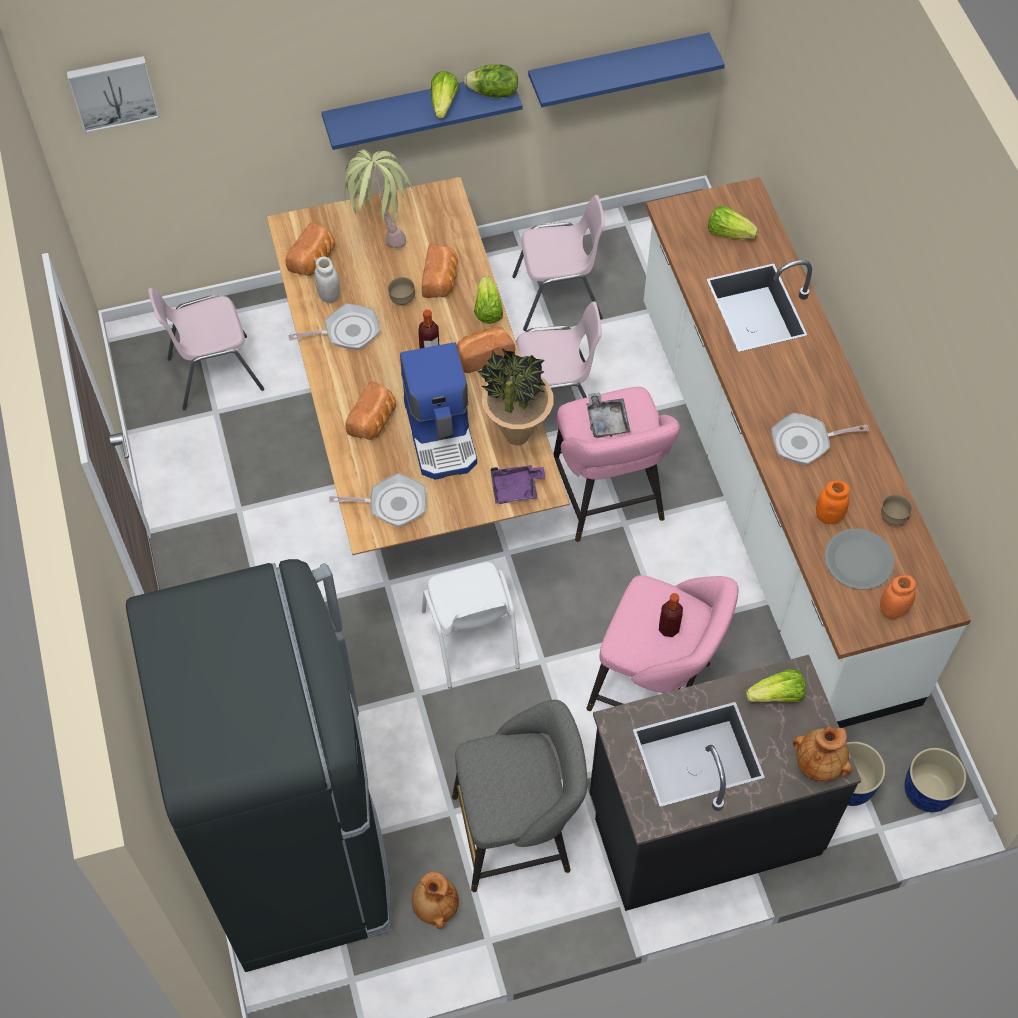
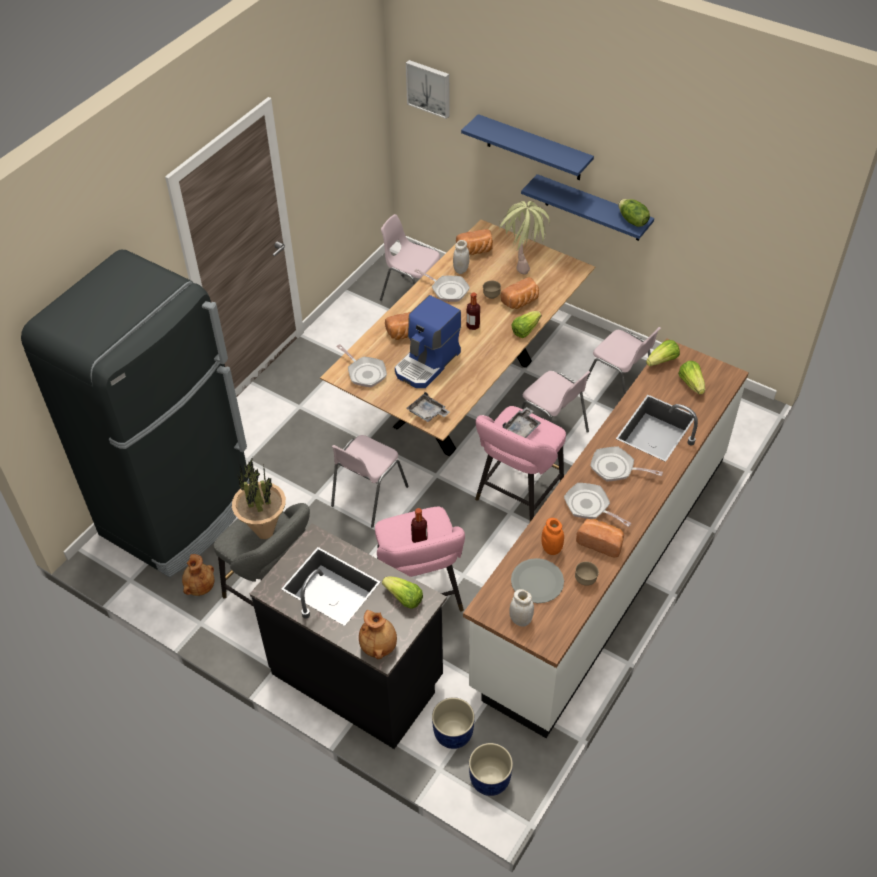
camera: 50 degrees right, 10 degrees down
white chair [422,562,520,688] -> pink chair [331,435,409,528]
lettuce [431,71,459,118] -> lettuce moved to [646,340,680,366]
bread [457,327,516,373] -> bread moved to [576,519,624,557]
potted plant [477,348,554,445] -> potted plant moved to [232,457,286,539]
purple tray [491,465,545,504] -> grey tray [406,392,450,422]
blue shelf [528,33,725,107] -> blue shelf moved to [461,114,594,180]
orange jar [880,575,916,619] -> white jar [510,589,534,627]
none -> frying pan [590,446,663,482]

